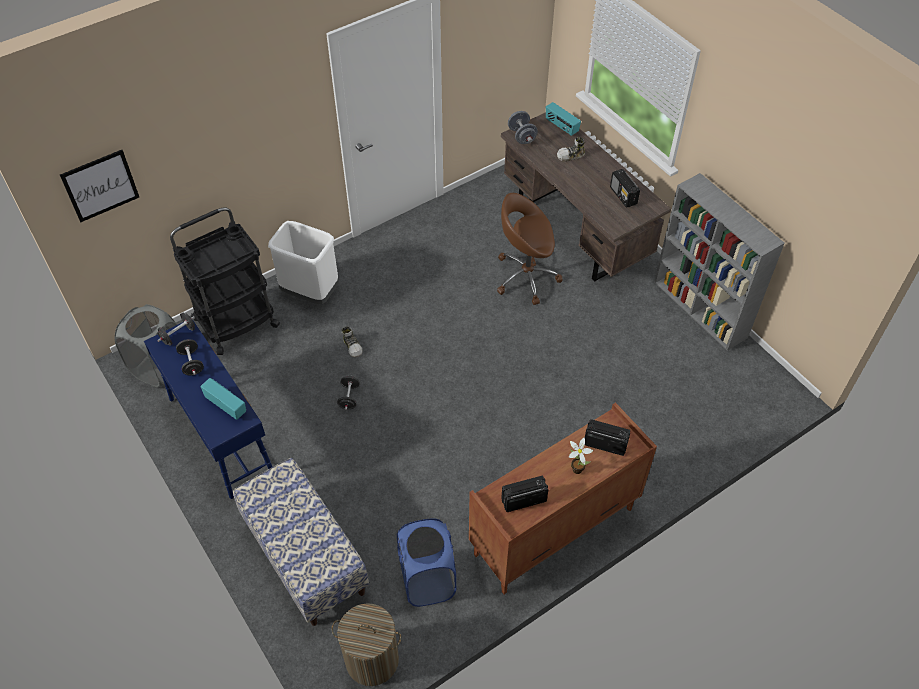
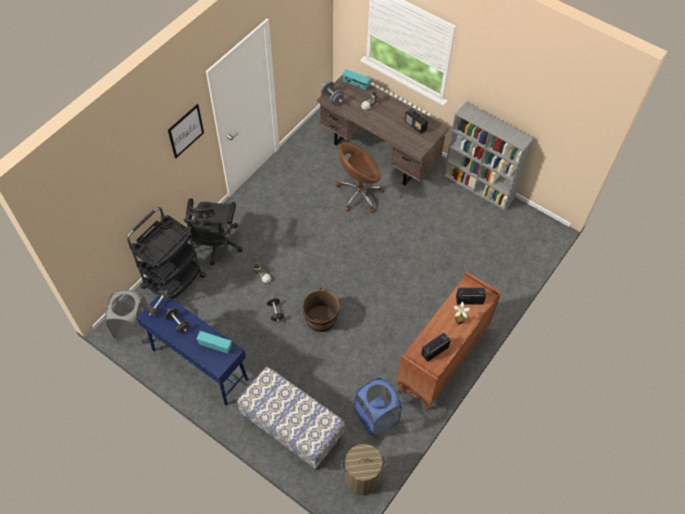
camera: 20 degrees left, 5 degrees up
picture [60,150,139,222] -> picture moved to [168,104,204,159]
white trash can [268,221,339,304] -> office chair [184,198,243,266]
none -> brown bucket [302,287,339,332]

